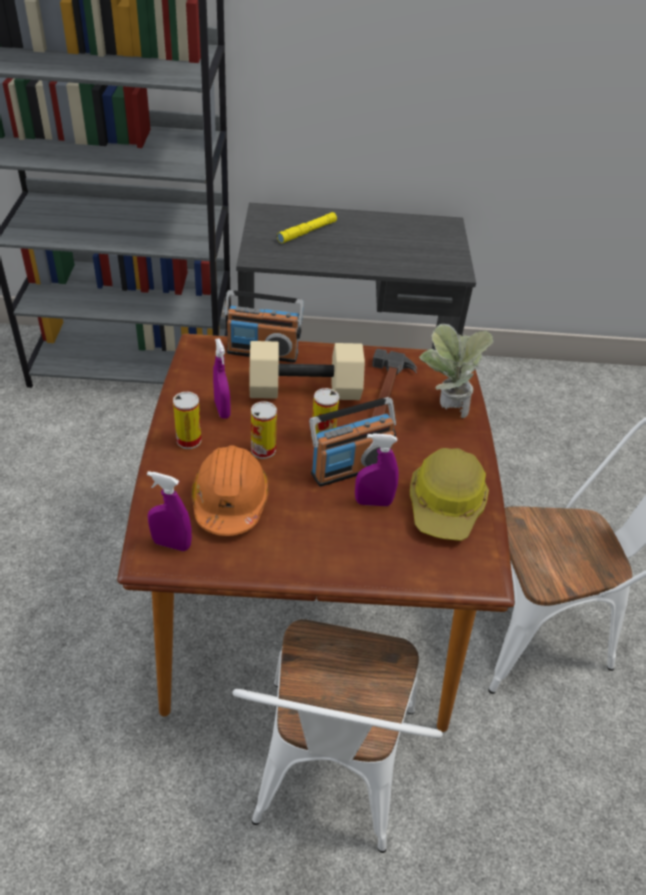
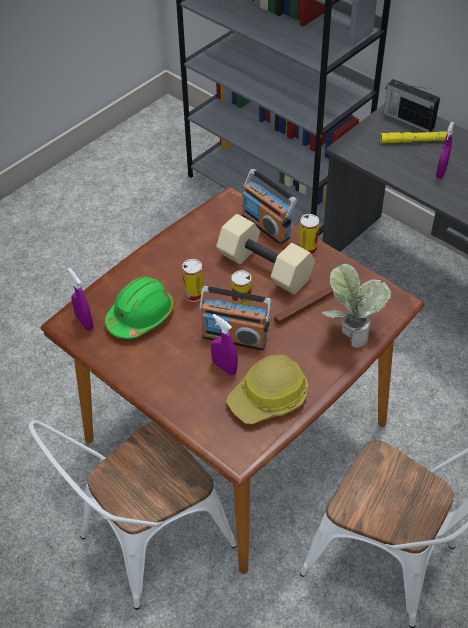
camera: 45 degrees right, 5 degrees up
can [173,392,201,449] -> can moved to [299,214,319,255]
orange hard hat [191,445,269,536] -> green hard hat [105,277,174,339]
purple spray bottle [213,338,231,419] -> purple spray bottle moved to [436,122,454,179]
none -> radio [383,79,440,132]

